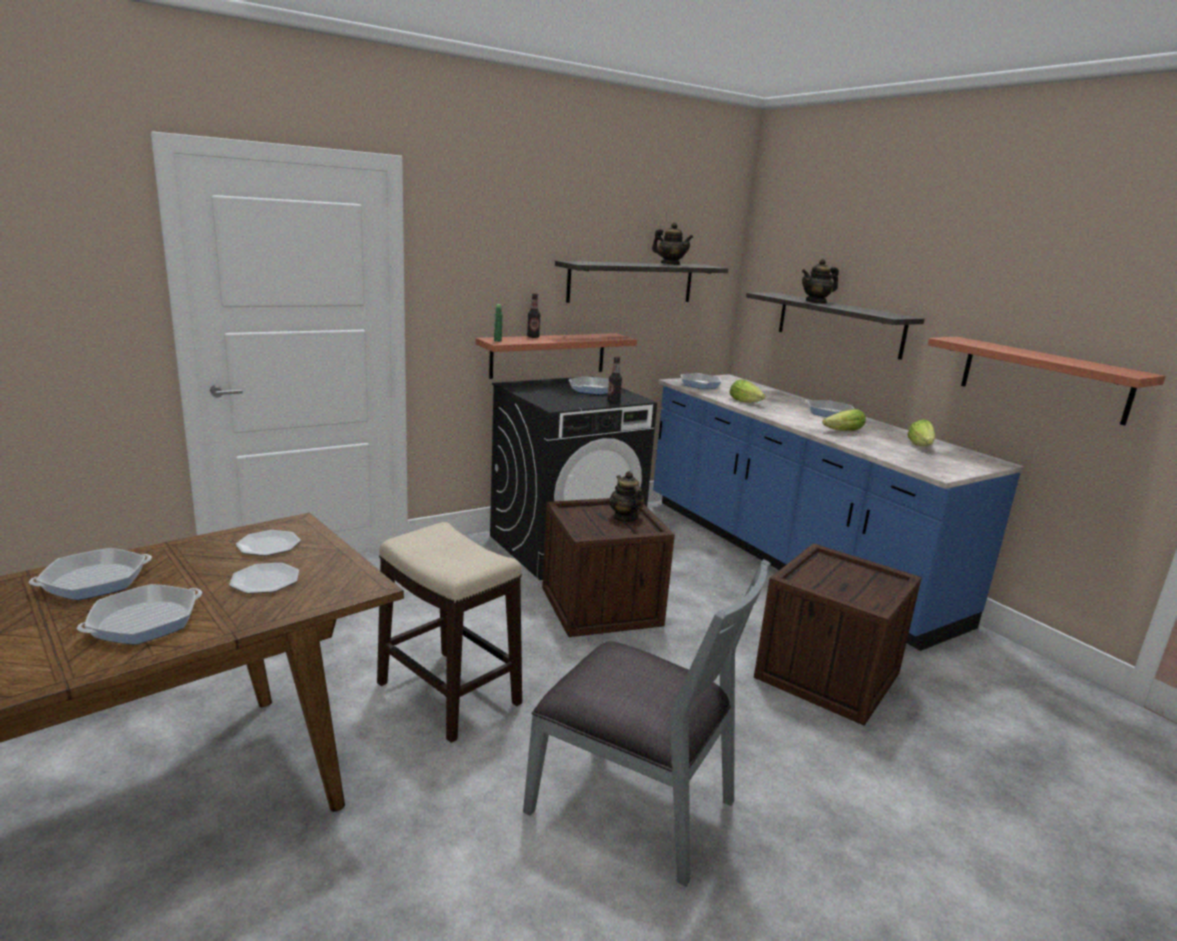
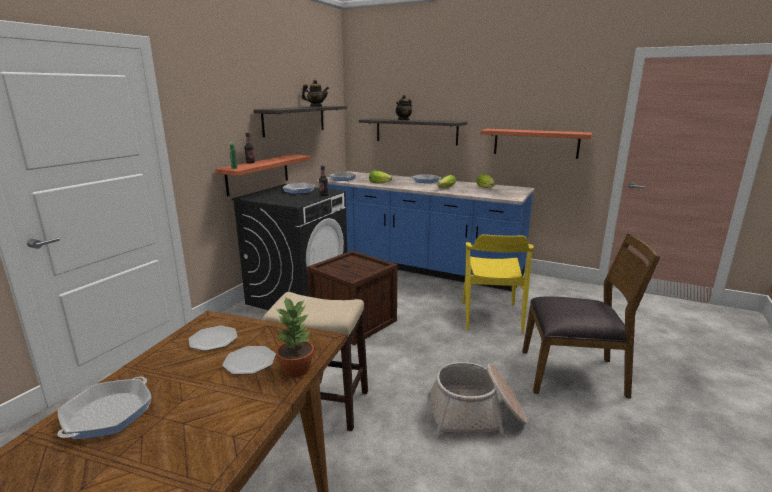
camera: 30 degrees left, 0 degrees up
frying pan [77,584,202,645] -> none
grey chair [523,559,771,887] -> basket [428,362,527,439]
teapot [609,471,645,522] -> none
crate [754,543,922,726] -> yellow chair [462,234,534,333]
none -> potted plant [275,298,314,377]
none -> brown chair [522,233,660,398]

